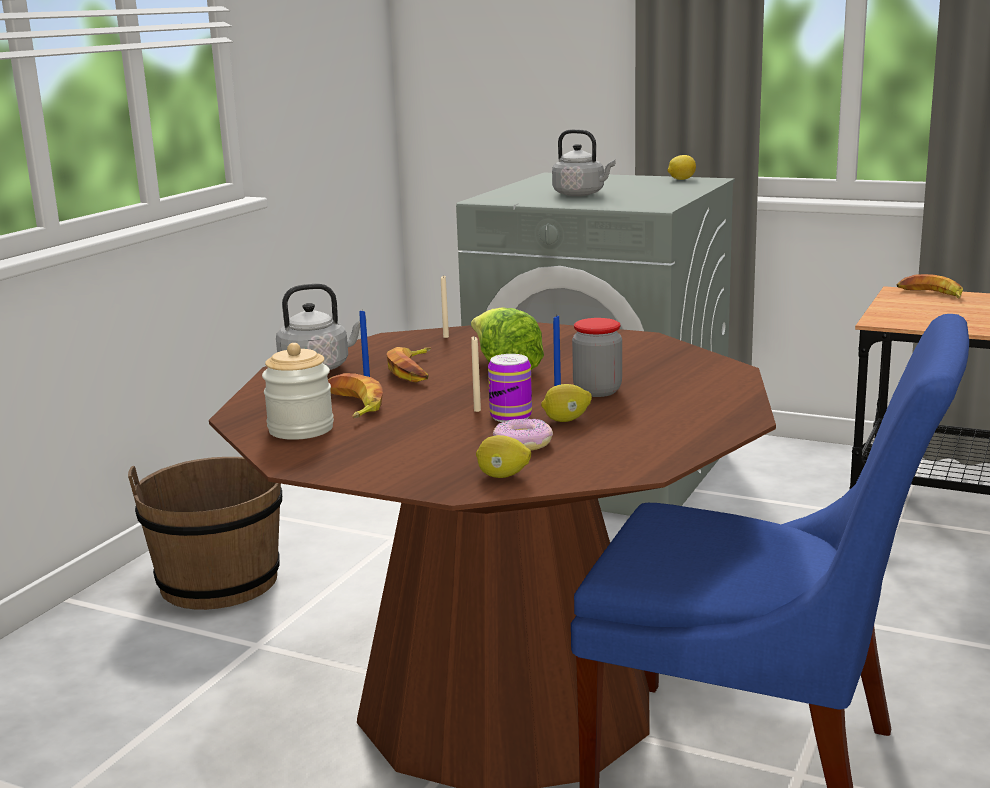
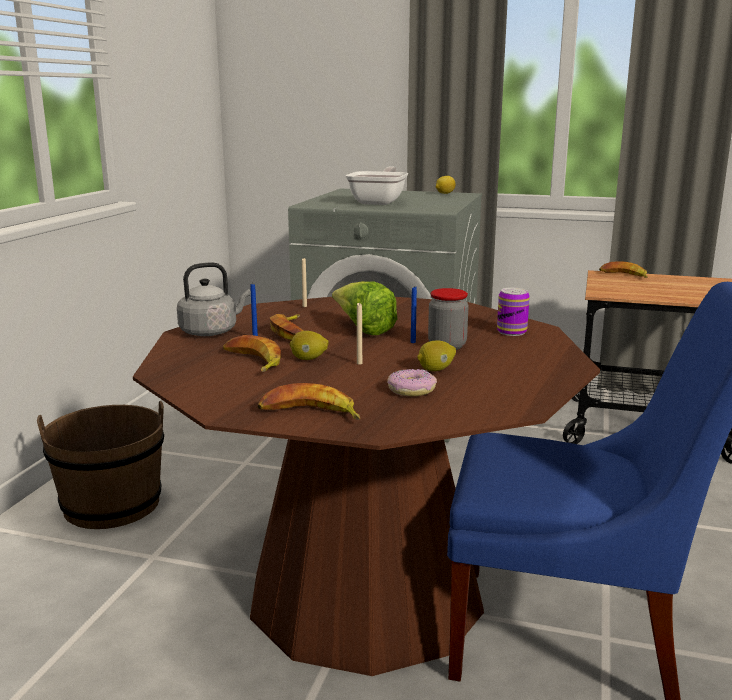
camera: 10 degrees left, 0 degrees up
jar [262,343,334,440] -> none
lemon [476,435,531,478] -> lemon moved to [290,331,329,360]
can [488,354,532,422] -> can moved to [497,288,530,336]
grey kettle [552,129,615,196] -> frying pan [345,167,408,205]
none -> banana [257,383,360,420]

